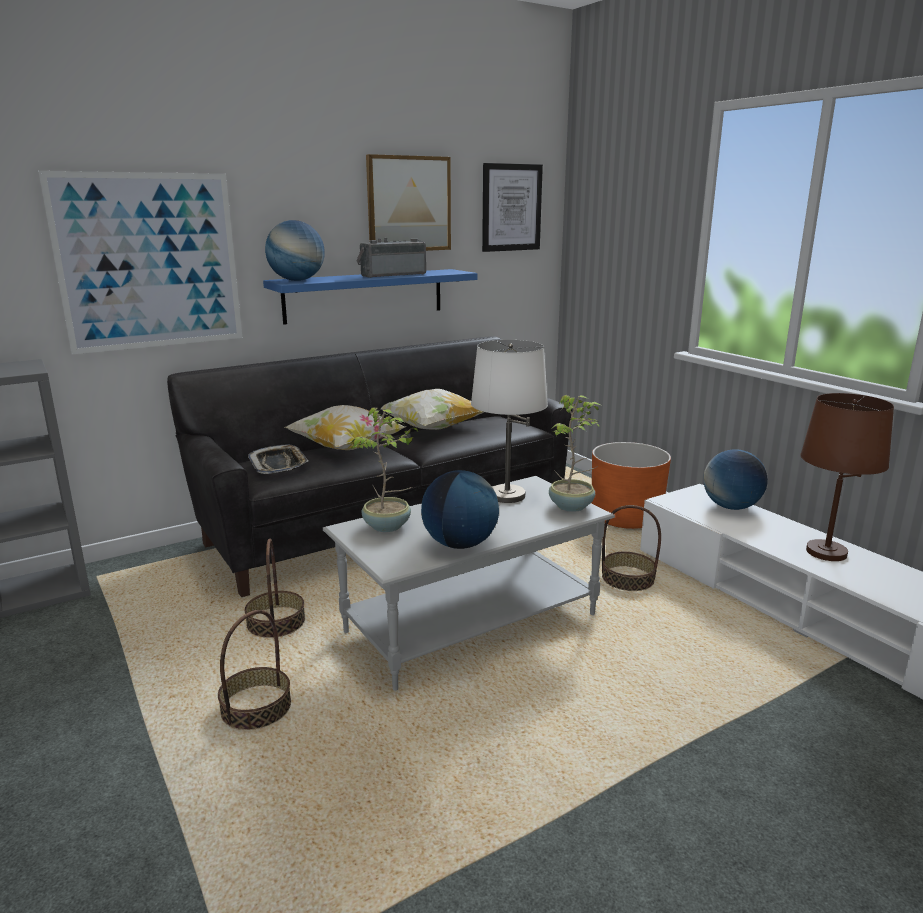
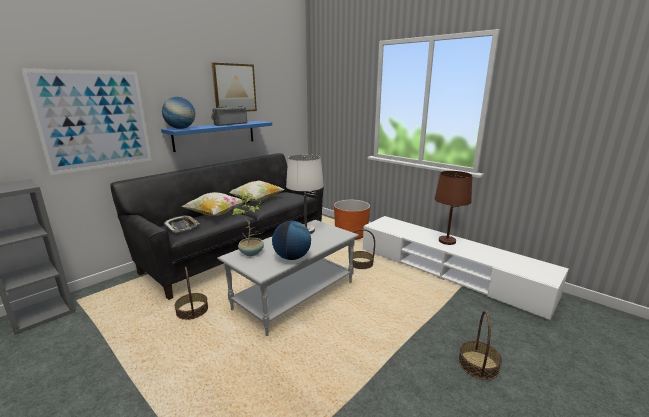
camera: 15 degrees left, 0 degrees up
basket [218,610,291,730] -> basket moved to [458,311,502,380]
picture [482,163,543,252] -> none
potted plant [549,395,600,512] -> none
globe [703,449,768,510] -> none

